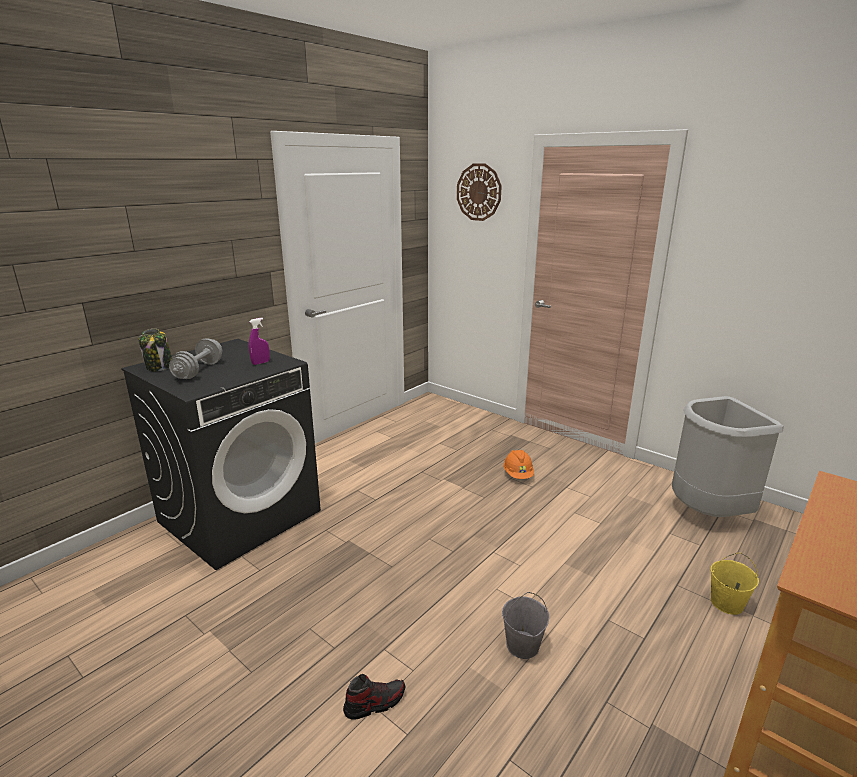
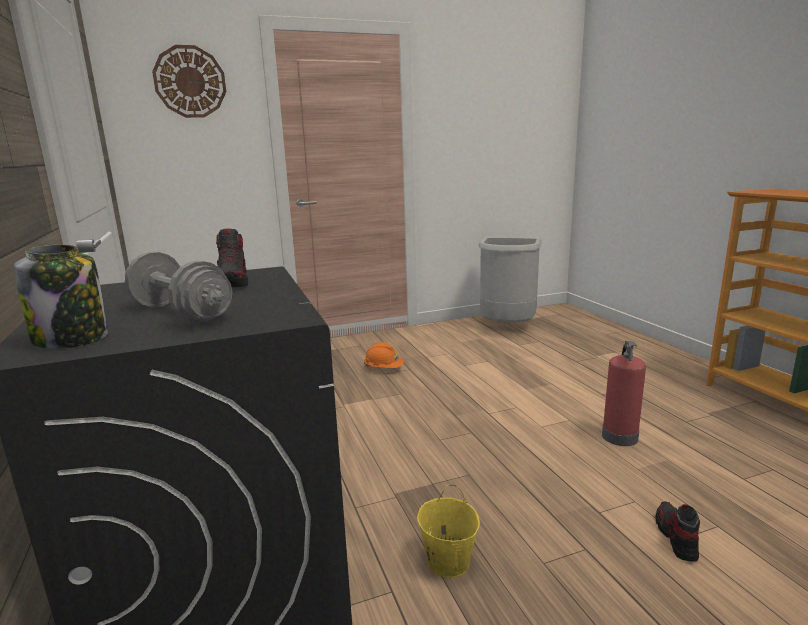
camera: 60 degrees left, 5 degrees down
purple spray bottle [249,318,270,365] -> shoe [216,229,248,287]
grey bucket [502,592,549,659] -> fire extinguisher [602,341,646,446]
yellow bucket [711,553,759,615] -> yellow bucket moved to [417,485,480,578]

